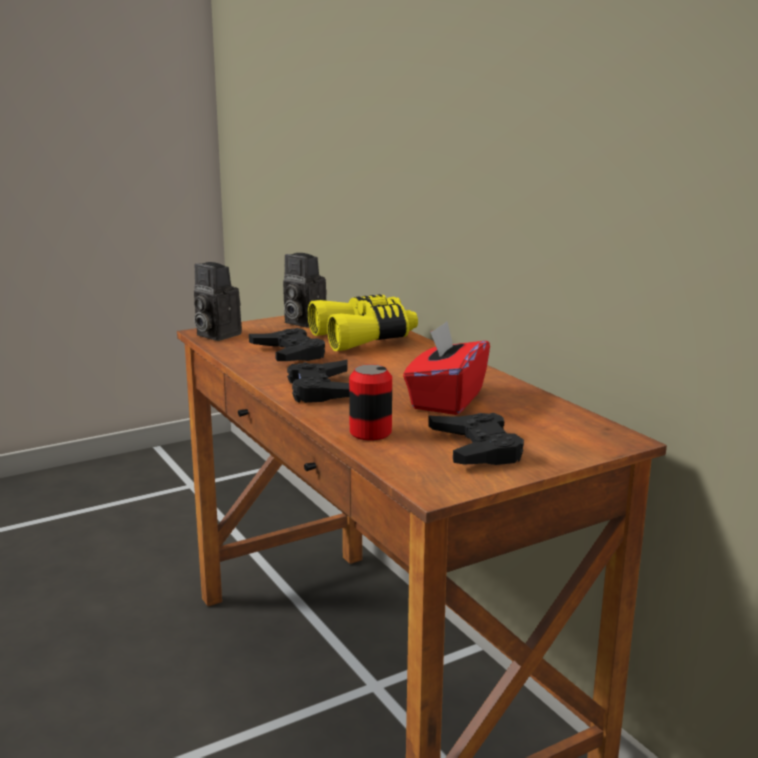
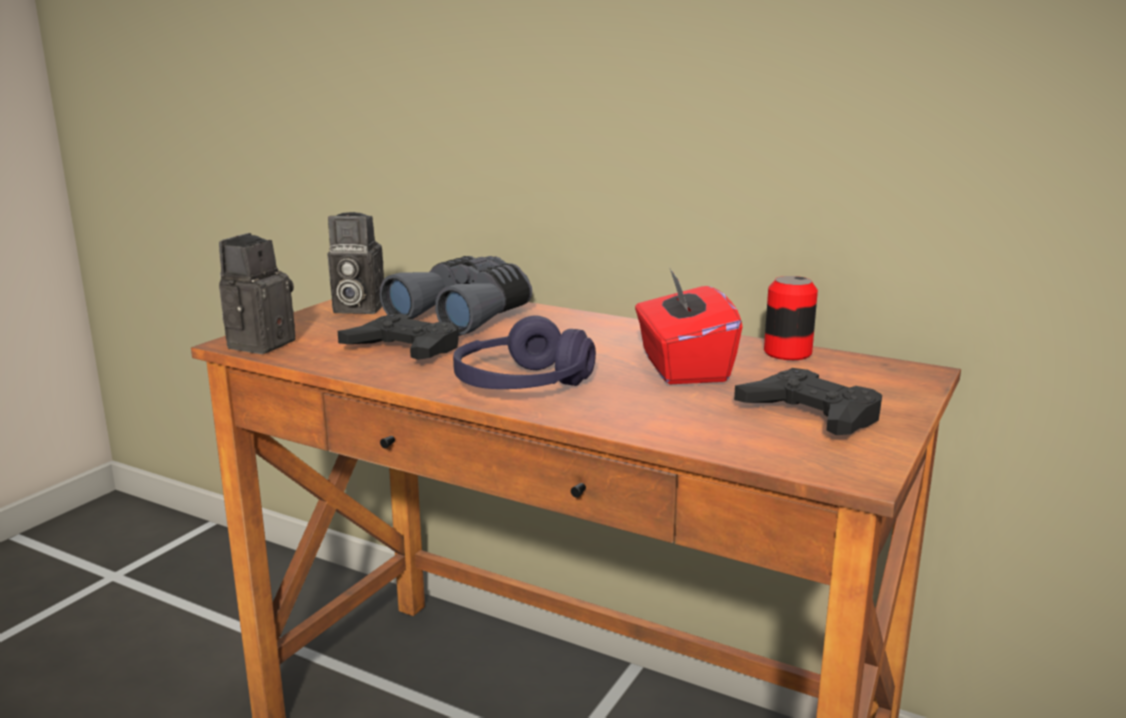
camera: 30 degrees left, 0 degrees up
camera [194,262,242,341] -> camera turned 105 degrees clockwise [219,233,296,354]
black game controller [287,360,349,403] -> purple headphones [453,316,596,389]
yellow binoculars [308,294,418,351] -> grey binoculars [380,256,532,336]
can [349,364,392,440] -> can moved to [764,276,818,360]

